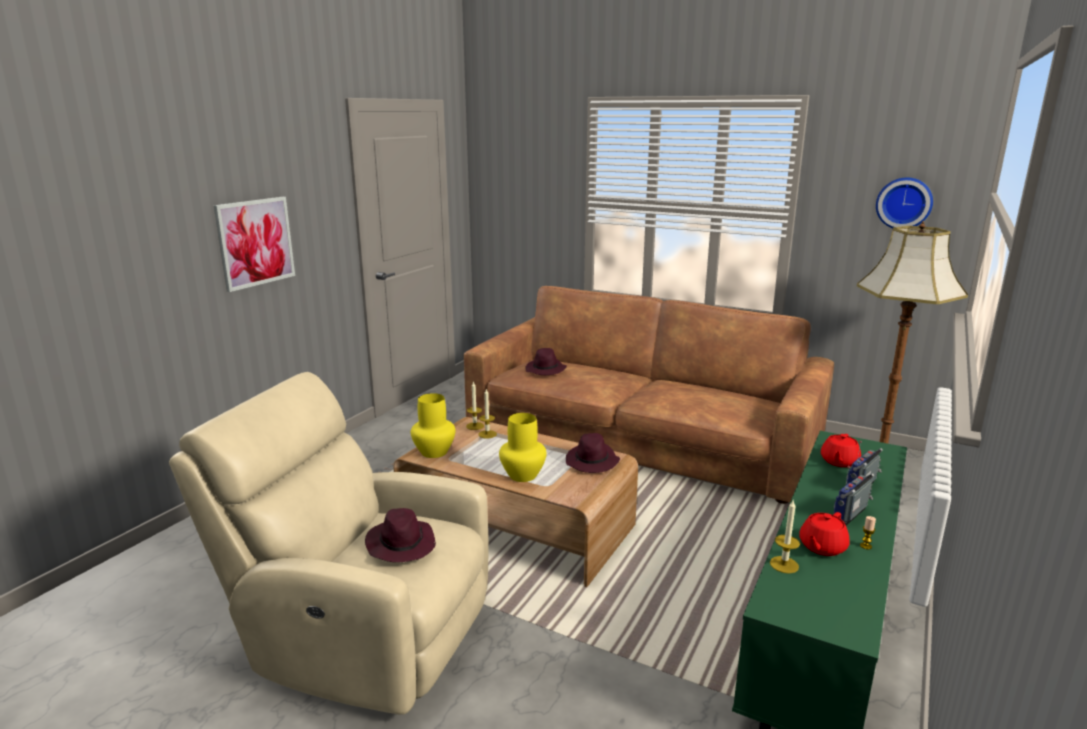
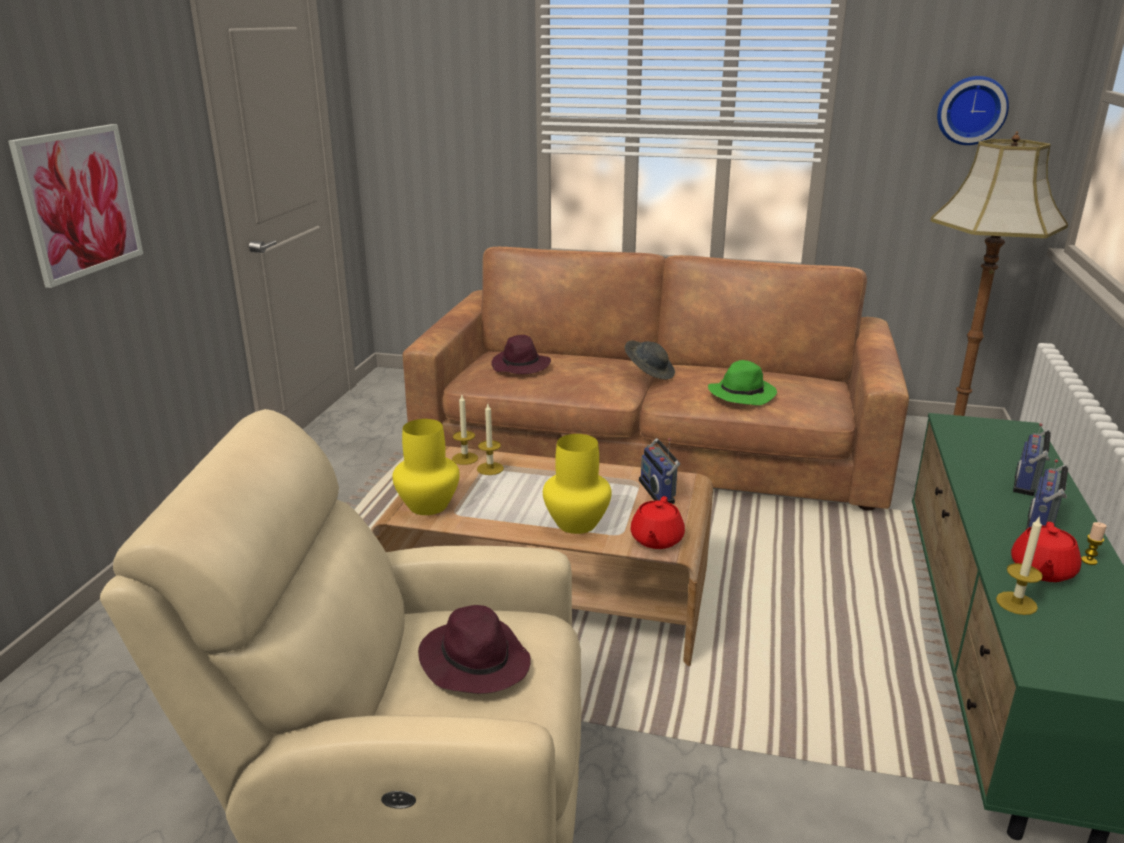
camera: 15 degrees left, 5 degrees up
purple hat [566,433,620,473] -> radio [639,438,680,504]
red teapot [821,434,861,467] -> red teapot moved to [630,496,685,549]
none -> grey hat [625,340,675,380]
none -> green hat [708,360,777,406]

